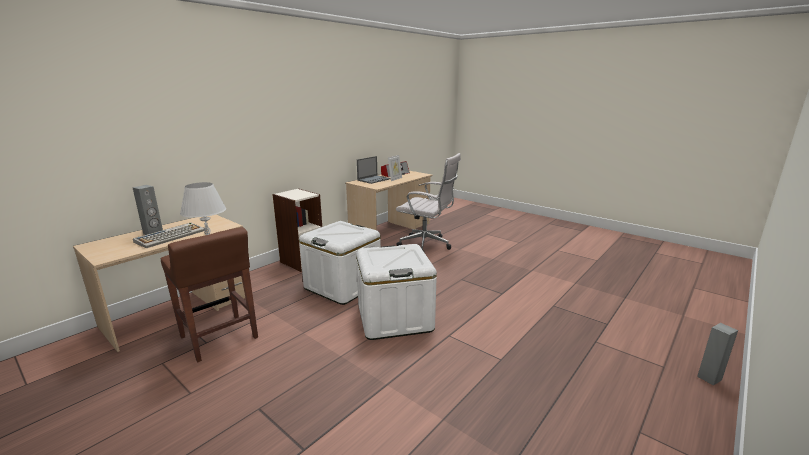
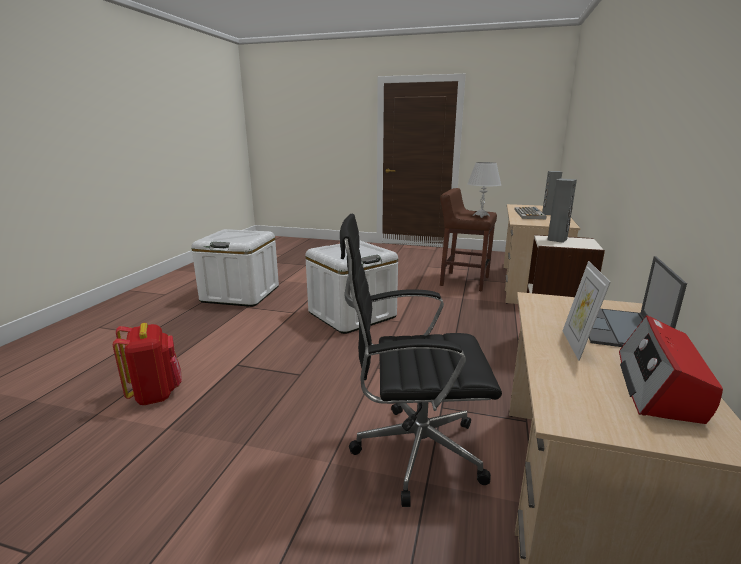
camera: 155 degrees right, 0 degrees up
white storage box [299,221,381,305] -> white storage box moved to [191,229,279,307]
white office chair [396,153,461,251] -> black office chair [340,214,502,507]
grey speaker [697,323,738,386] -> grey speaker moved to [547,179,577,243]
none -> red backpack [113,323,182,405]

